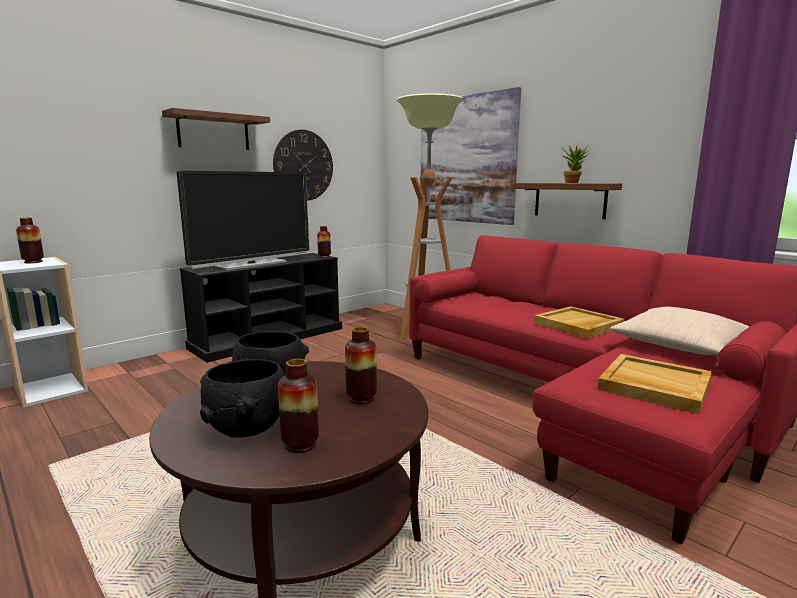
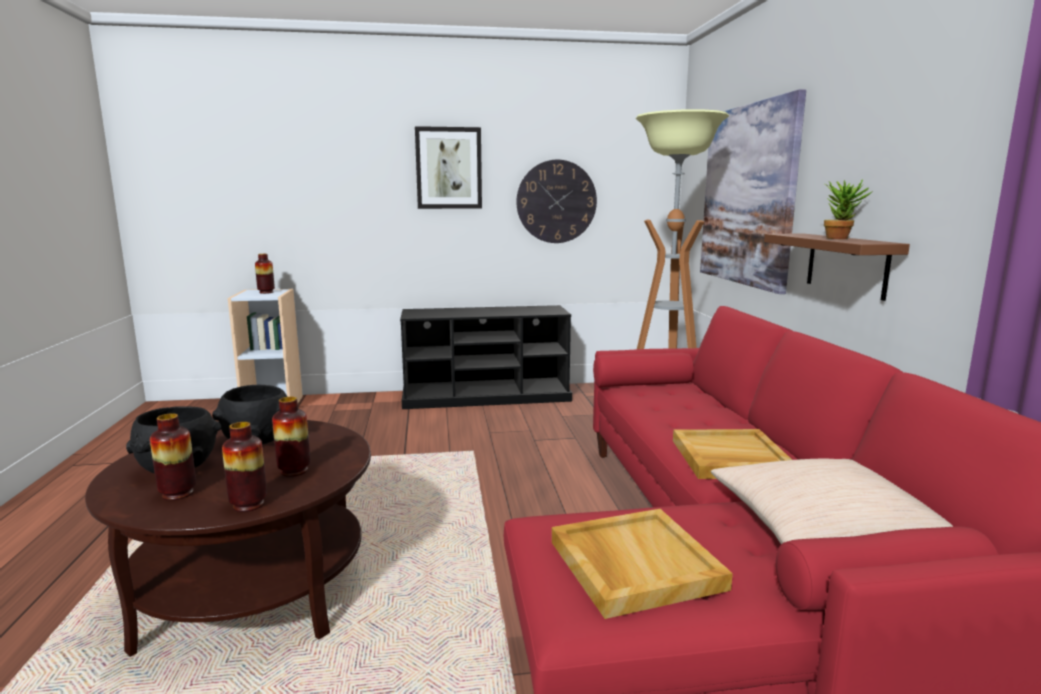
camera: 35 degrees right, 0 degrees up
brown shelf [162,108,270,150] -> picture [415,126,482,209]
television [177,171,309,271] -> none
vase [317,226,331,258] -> vase moved to [222,422,267,512]

